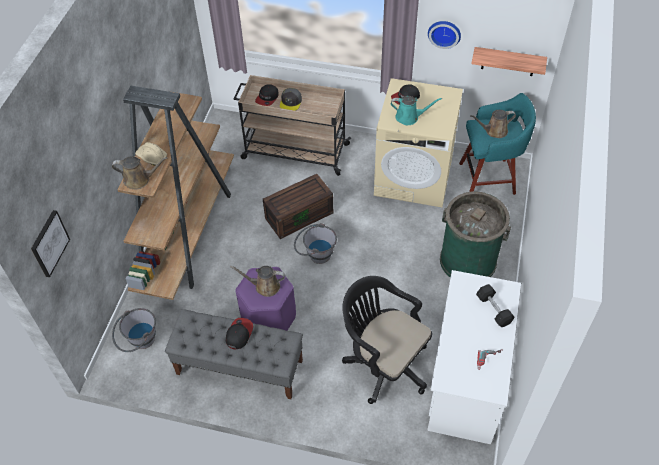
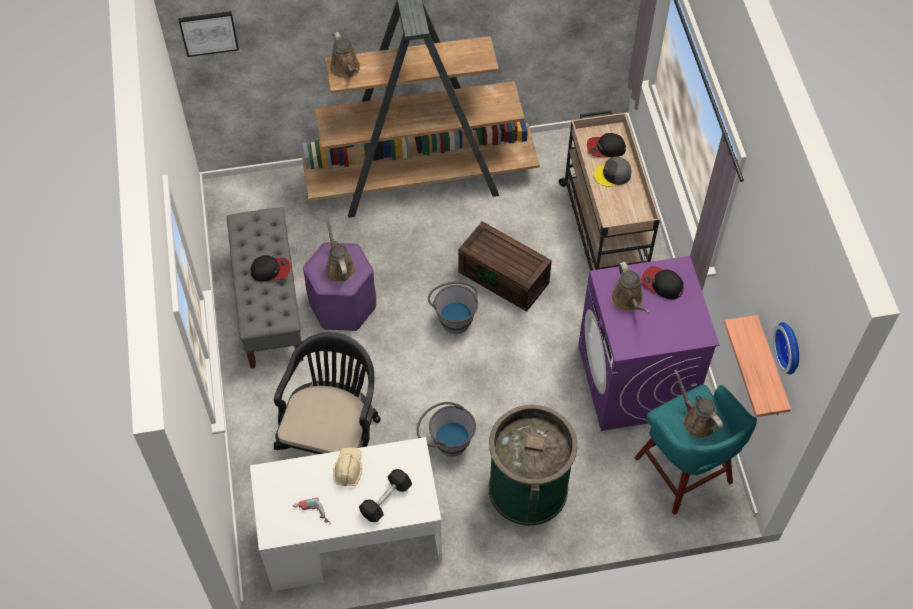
camera: 65 degrees right, 5 degrees up
grey bucket [112,308,156,352] -> grey bucket moved to [417,402,476,457]
beige hard hat [135,142,167,166] -> beige hard hat moved to [333,447,362,486]
beige washing machine [374,78,463,207] -> purple washing machine [578,256,719,431]
turquoise watering can [391,96,442,125] -> brown watering can [611,262,649,314]
wall clock [428,21,461,49] -> wall clock moved to [773,322,799,375]

